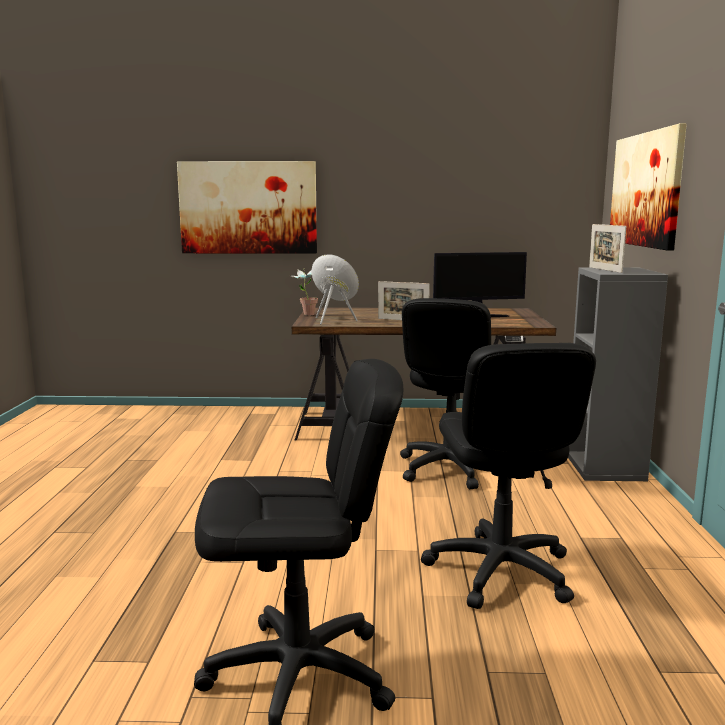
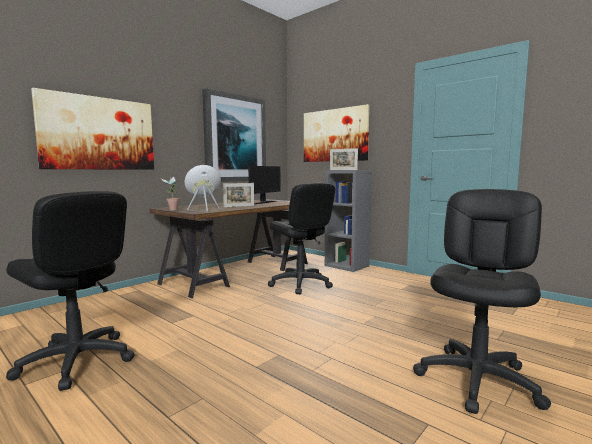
camera: 50 degrees left, 5 degrees down
black office chair [421,343,596,609] -> black office chair moved to [6,191,135,391]
none -> picture [202,88,266,182]

